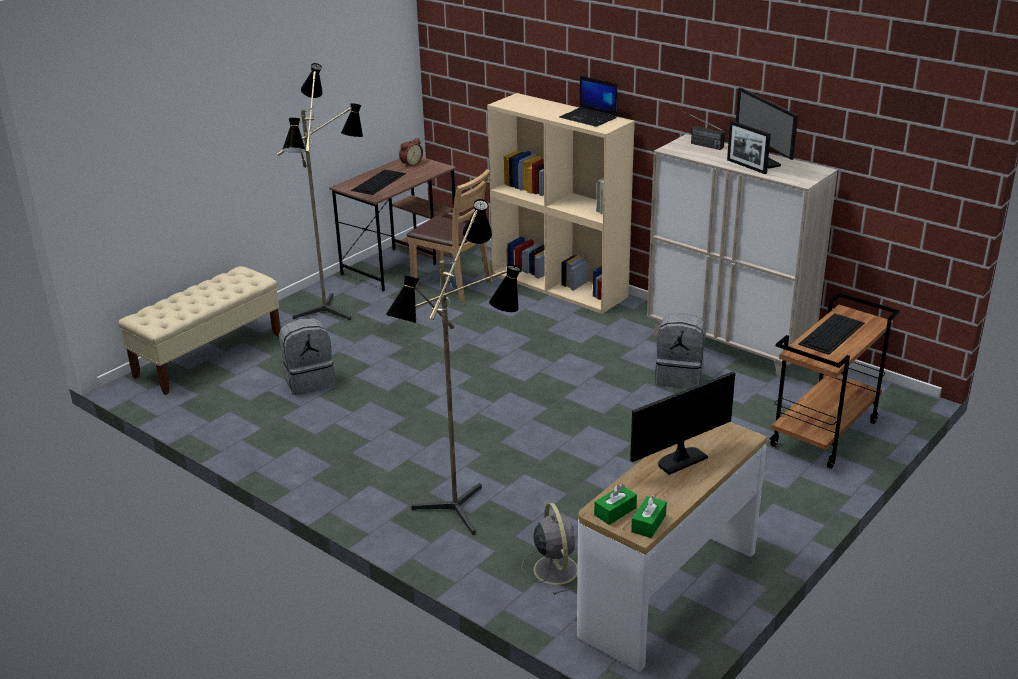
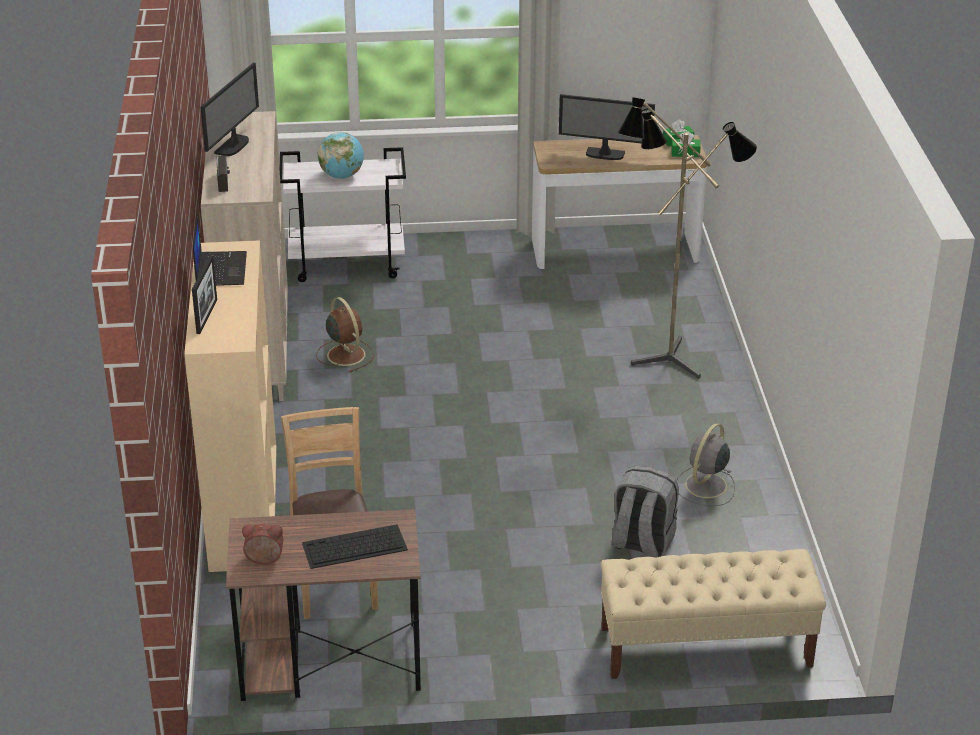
camera: 135 degrees left, 5 degrees up
floor lamp [277,63,363,320] -> none
grey fan [521,503,578,595] -> grey fan moved to [676,423,735,506]
grey backpack [655,314,706,389] -> brown fan [316,297,374,372]
picture frame [727,121,771,174] -> picture frame moved to [192,256,217,334]
brown cart [770,292,900,469] -> white cart [279,147,406,282]
keyboard [798,313,865,355] -> globe [318,132,364,179]

